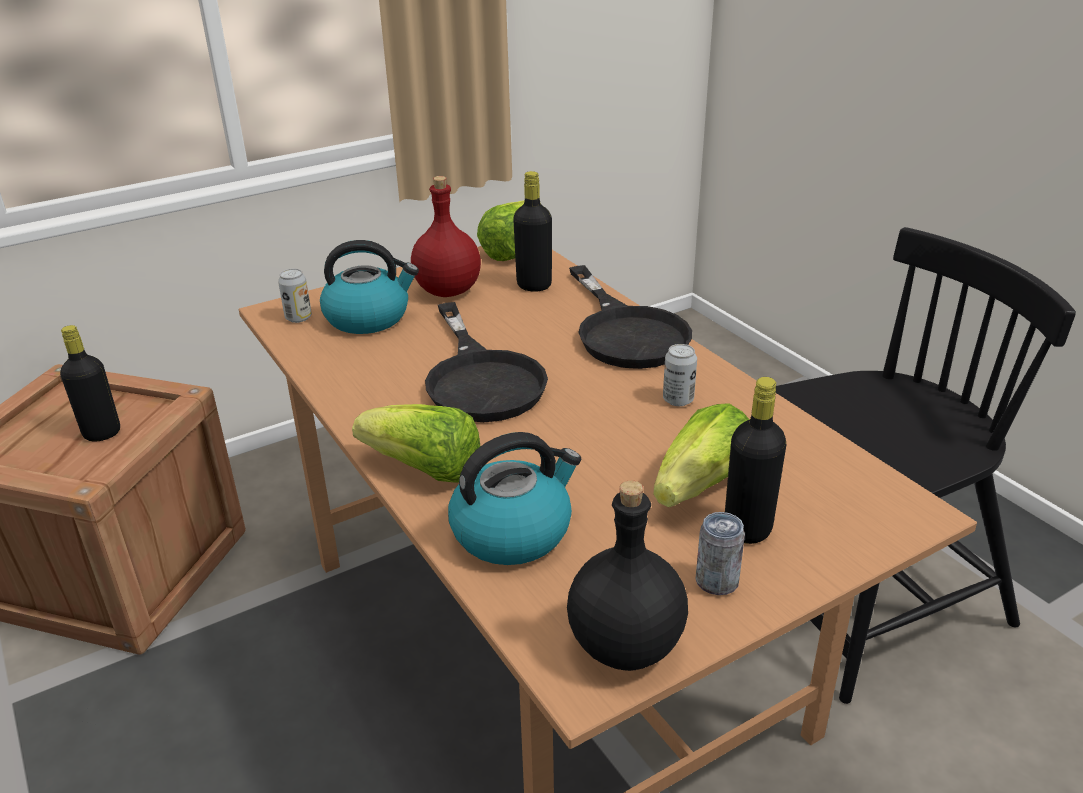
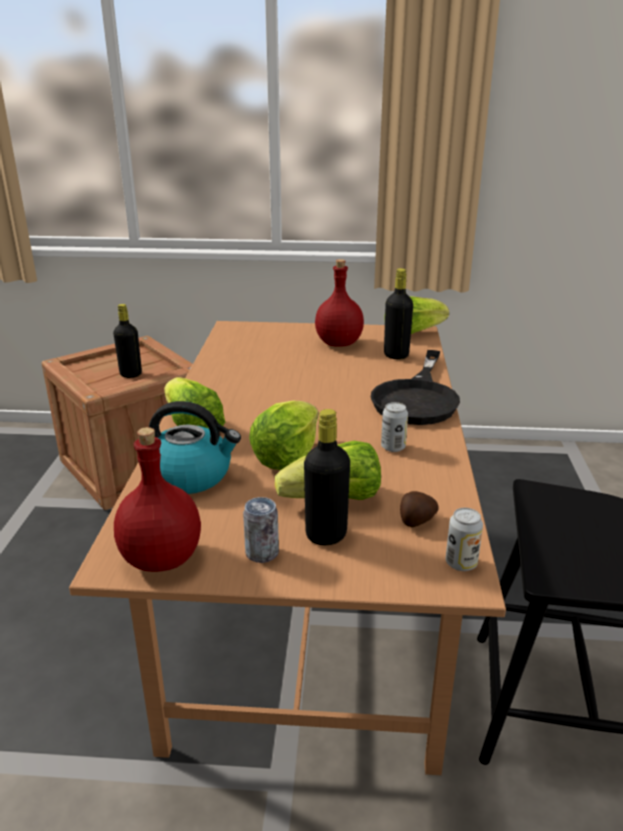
camera: 35 degrees right, 5 degrees down
can [278,269,312,323] -> can moved to [446,508,483,571]
kettle [320,240,419,334] -> none
black frying pan [425,302,548,422] -> none
black bottle [567,480,688,671] -> red bottle [114,427,201,572]
none -> lettuce [249,401,318,470]
none -> potato [400,491,439,527]

